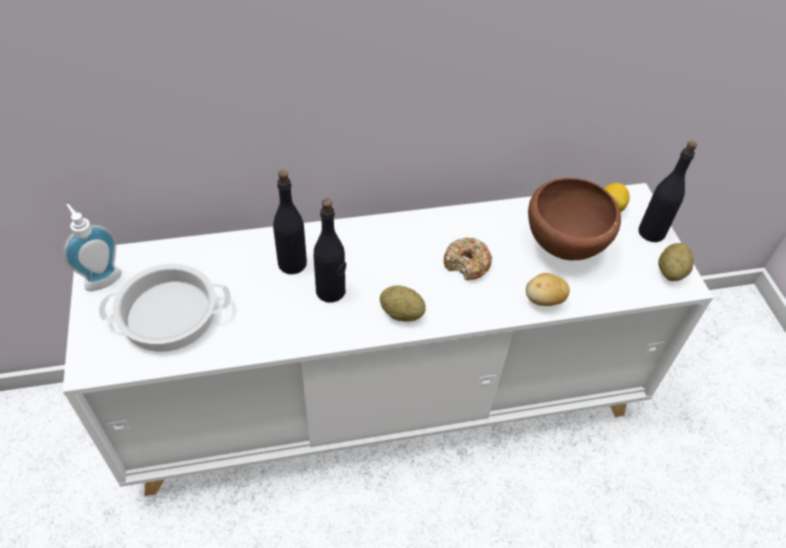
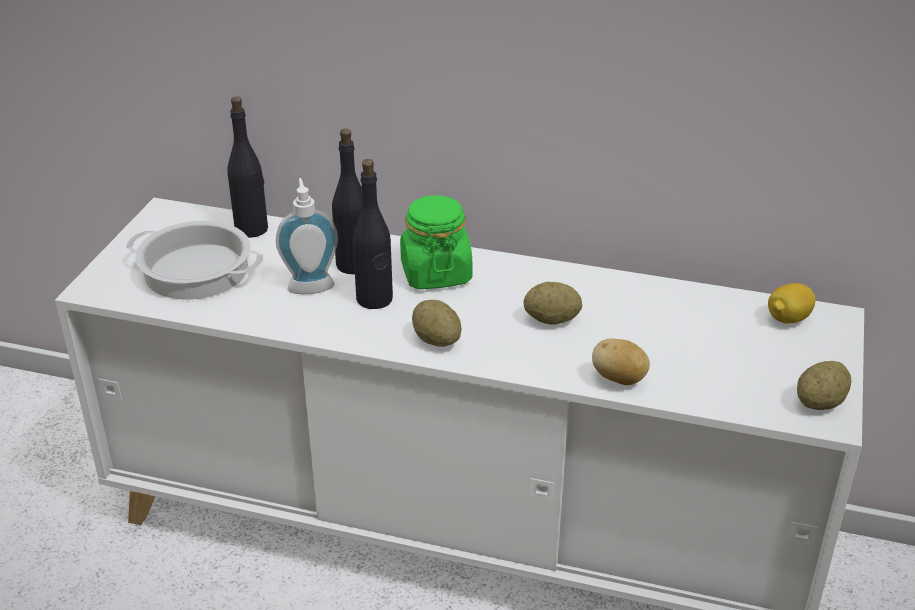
camera: 30 degrees right, 15 degrees down
soap dispenser [64,204,122,291] -> soap dispenser moved to [276,178,338,294]
donut [444,237,493,280] -> potato [524,282,582,325]
brown bowl [528,178,621,260] -> none
black bottle [638,141,697,242] -> black bottle moved to [227,96,268,238]
none -> green jar [400,195,472,289]

